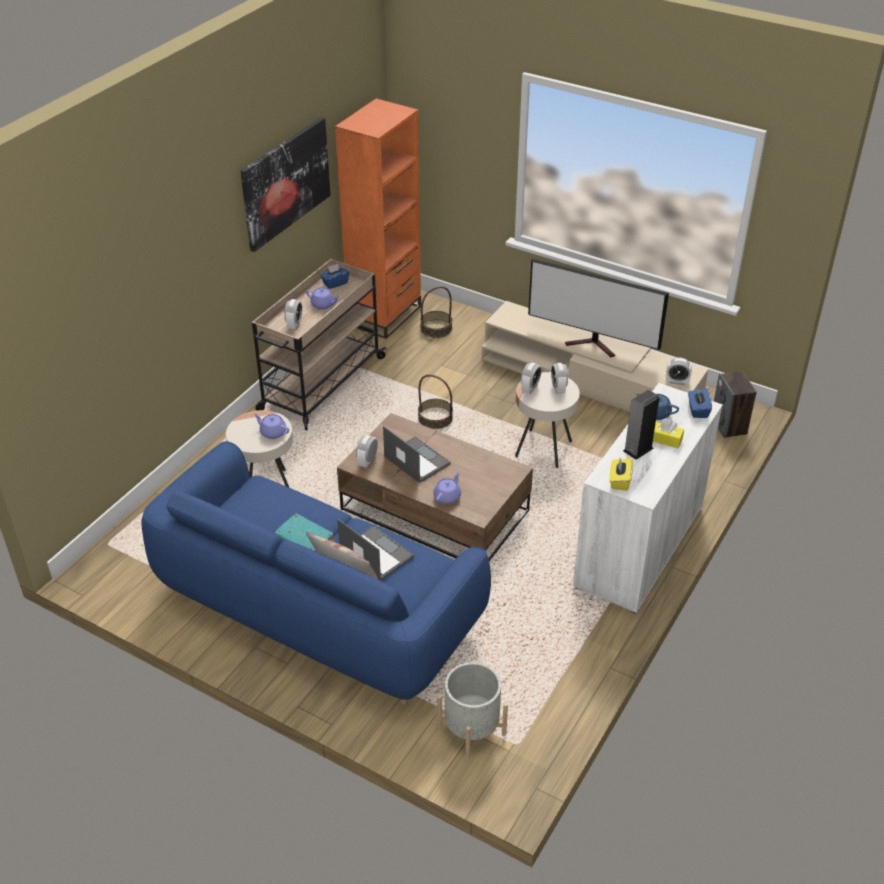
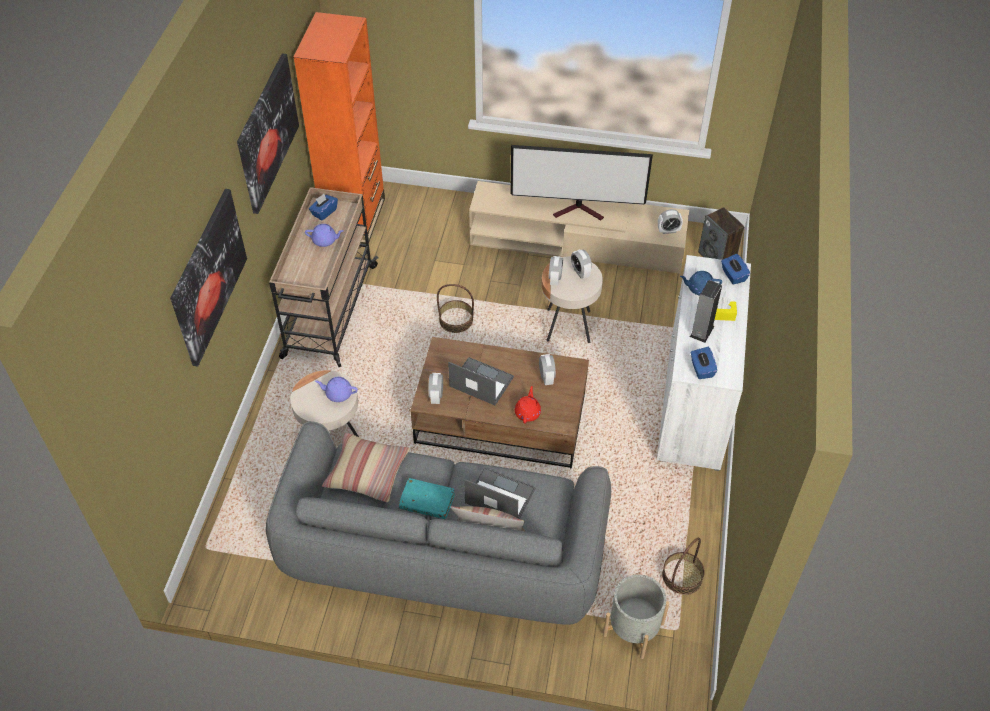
camera: 20 degrees left, 10 degrees up
blue sofa [141,441,491,704] -> grey sofa [266,421,611,625]
alarm clock [284,299,302,330] -> alarm clock moved to [539,354,556,385]
basket [420,286,452,338] -> basket moved to [662,538,705,595]
purple teapot [434,471,461,504] -> red teapot [515,386,541,424]
yellow tissue box [610,458,633,491] -> blue tissue box [691,347,717,379]
none -> picture [170,189,247,366]
none -> pillow [322,433,410,502]

